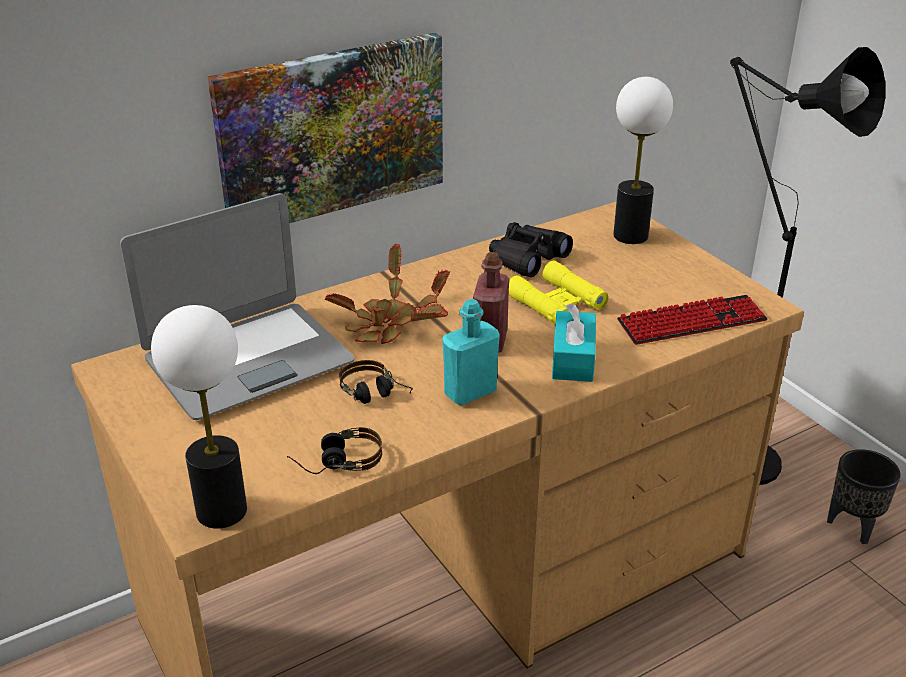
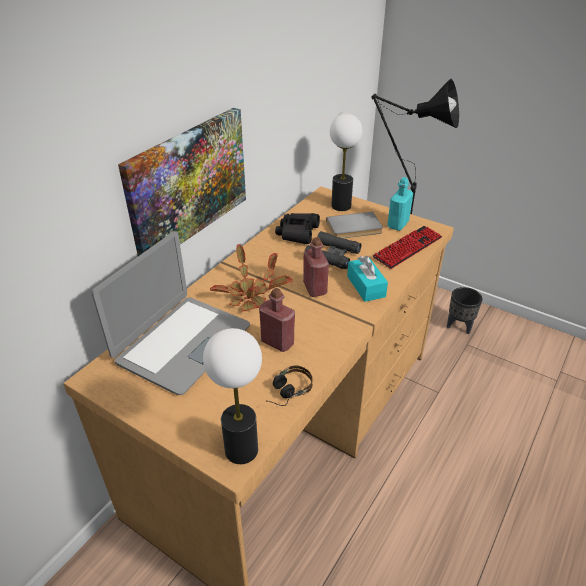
camera: 25 degrees left, 5 degrees up
headphones [339,360,413,404] -> red bottle [259,288,295,352]
turquoise bottle [442,299,500,405] -> turquoise bottle moved to [387,177,413,231]
yellow binoculars [509,260,609,324] -> black binoculars [304,231,361,269]
none -> grey book [326,212,383,238]

